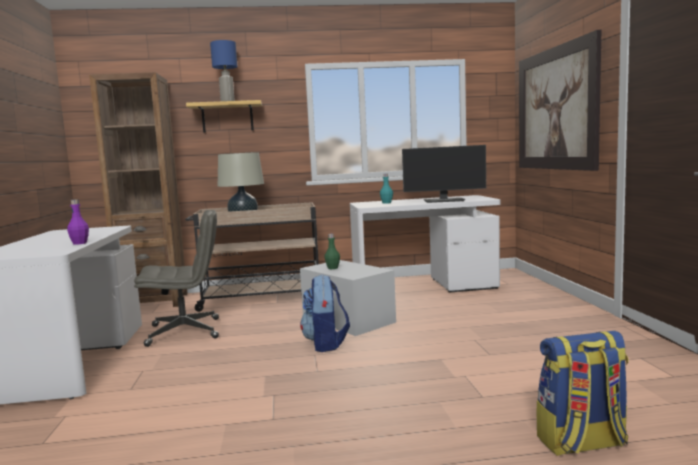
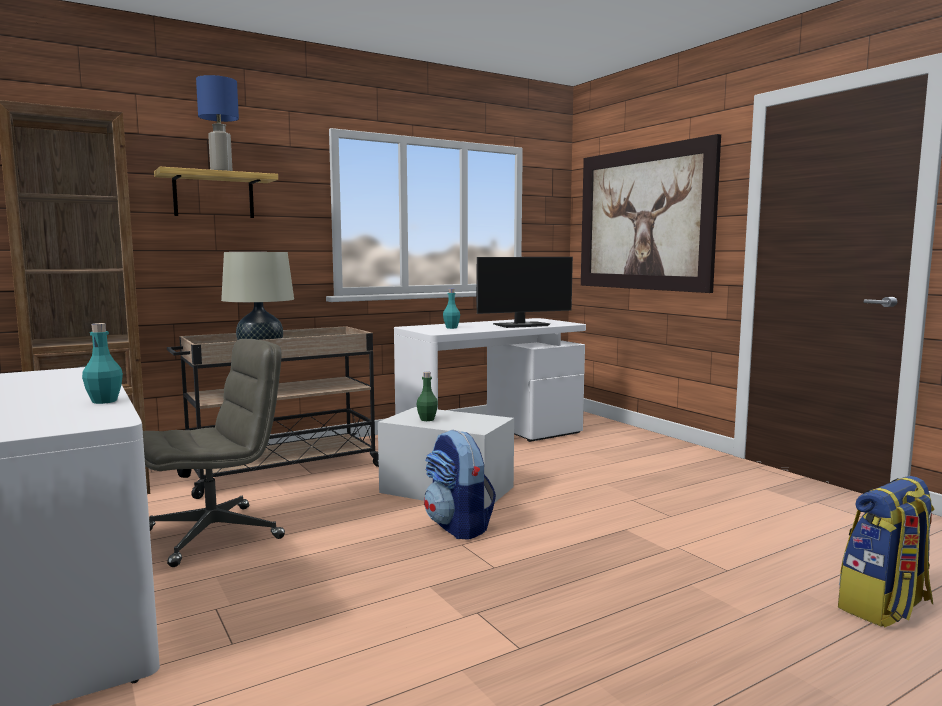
camera: 25 degrees left, 0 degrees up
purple bottle [67,199,89,245] -> turquoise bottle [82,323,123,404]

